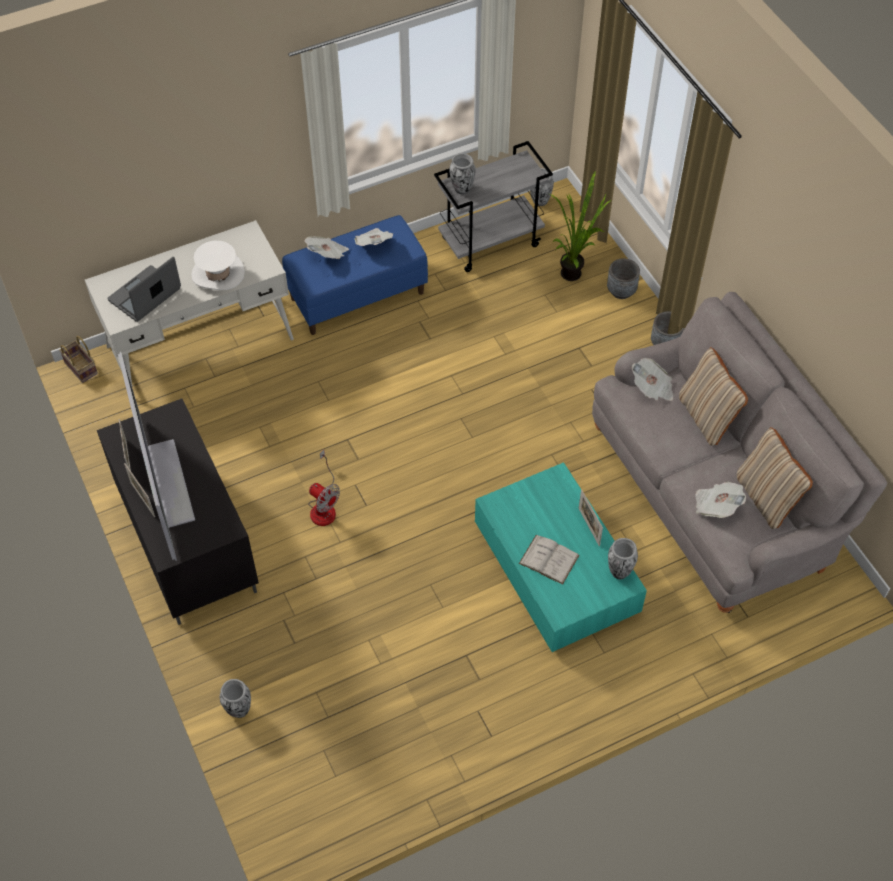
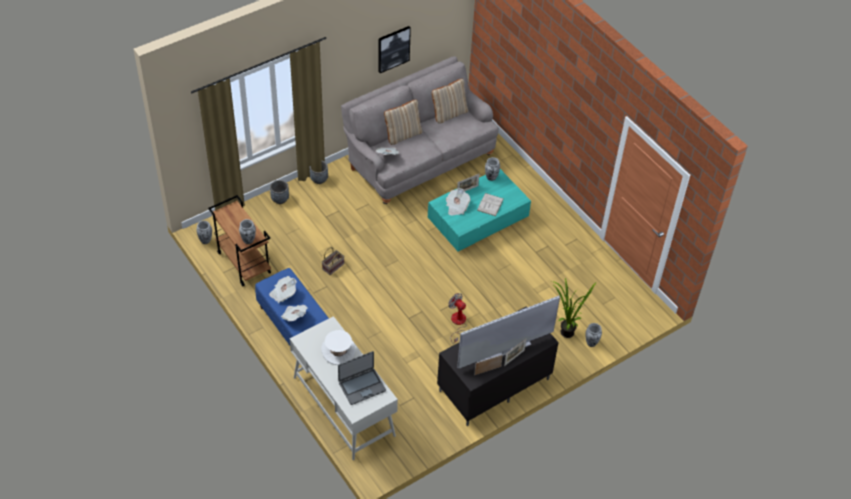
camera: 100 degrees left, 5 degrees down
basket [59,336,98,383] -> basket moved to [322,247,345,275]
laptop [107,257,181,322] -> laptop turned 60 degrees counterclockwise [338,351,386,405]
fan [308,450,340,526] -> fan turned 75 degrees counterclockwise [448,293,467,344]
grey cart [434,141,553,272] -> brown cart [208,195,271,286]
potted plant [550,170,611,281] -> potted plant moved to [552,278,596,338]
newspaper [696,482,746,518] -> newspaper moved to [446,188,470,215]
none -> picture [378,26,411,73]

